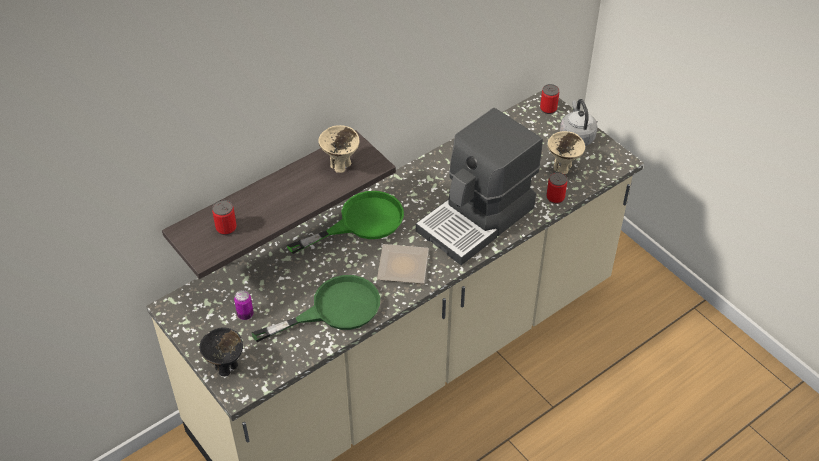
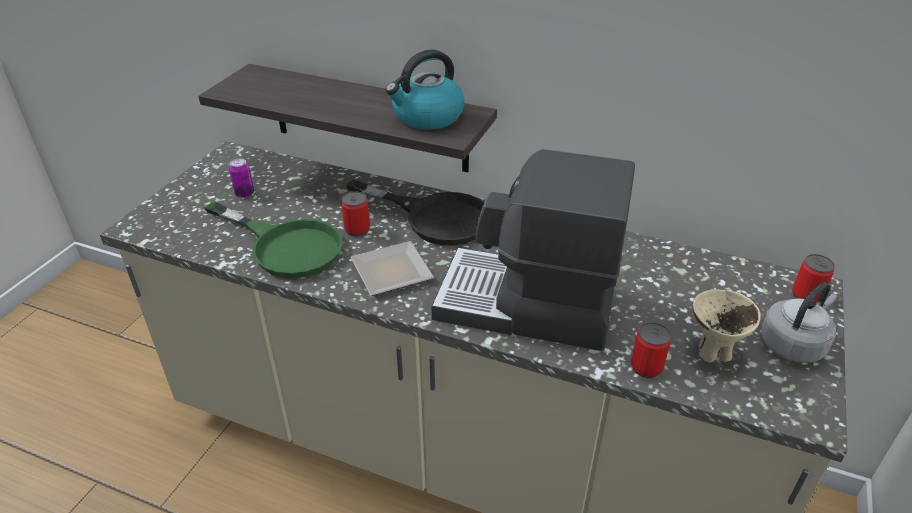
camera: 60 degrees right, 10 degrees down
black bowl [199,328,243,376] -> none
can [212,200,237,235] -> can moved to [341,191,370,237]
green frying pan [287,191,404,254] -> black frying pan [346,180,484,246]
beige bowl [318,125,360,173] -> kettle [385,50,464,130]

